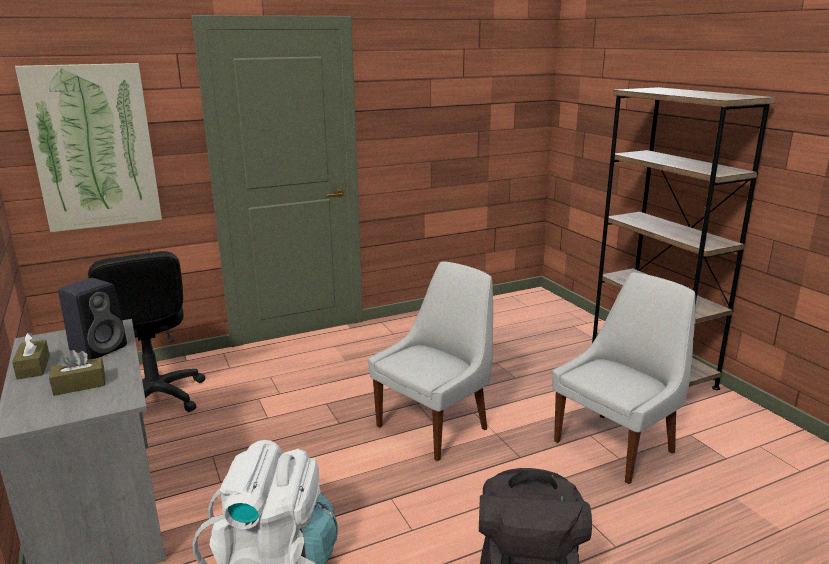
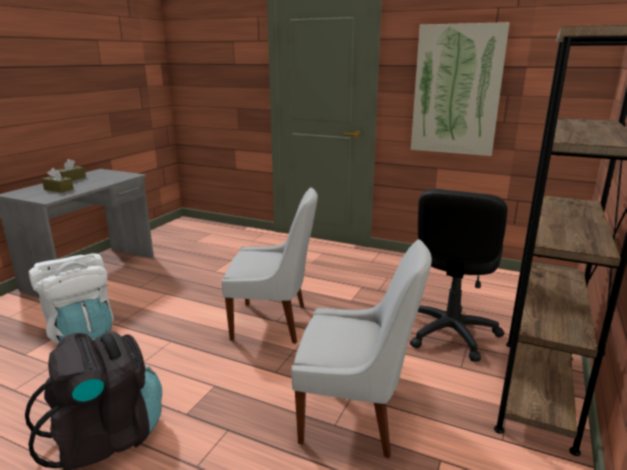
camera: 50 degrees right, 0 degrees up
picture [15,63,162,232] -> picture moved to [411,22,509,156]
black speaker [58,278,127,360] -> none
black office chair [88,251,205,412] -> black office chair moved to [410,189,508,362]

